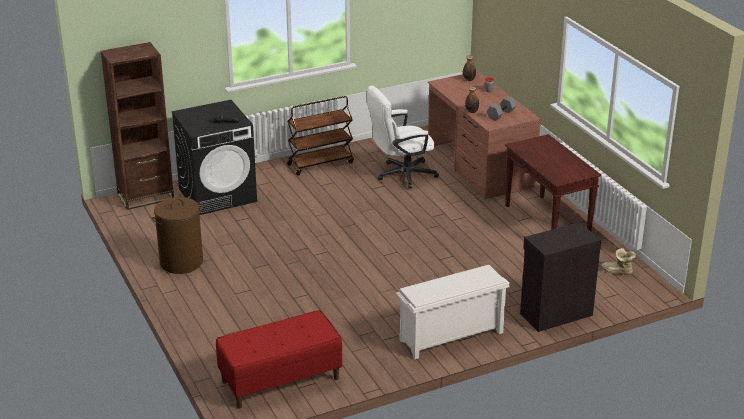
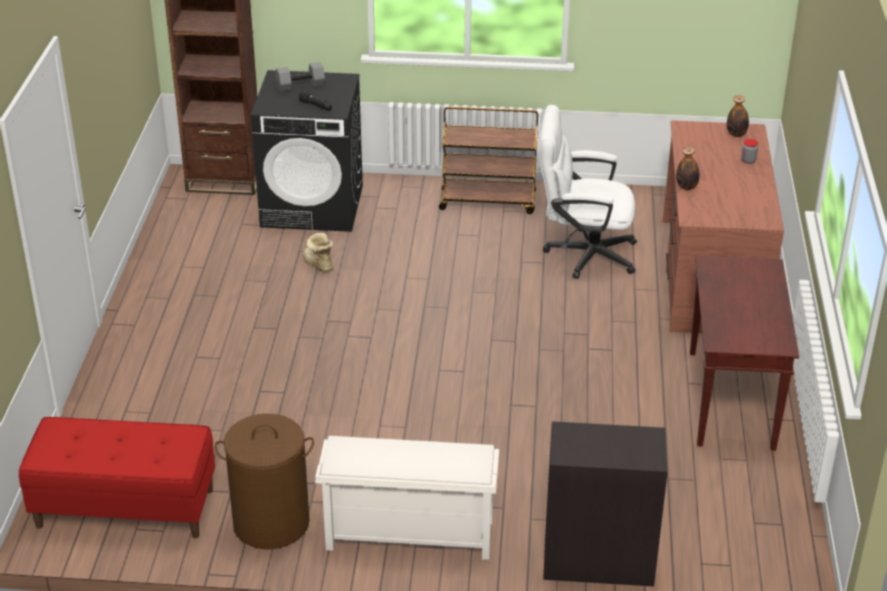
camera: 30 degrees right, 5 degrees up
brown laundry basket [151,197,203,274] -> brown laundry basket moved to [214,413,314,549]
grey dumbbell [487,97,516,121] -> grey dumbbell moved to [276,62,325,92]
boot [601,248,636,275] -> boot moved to [303,233,333,272]

